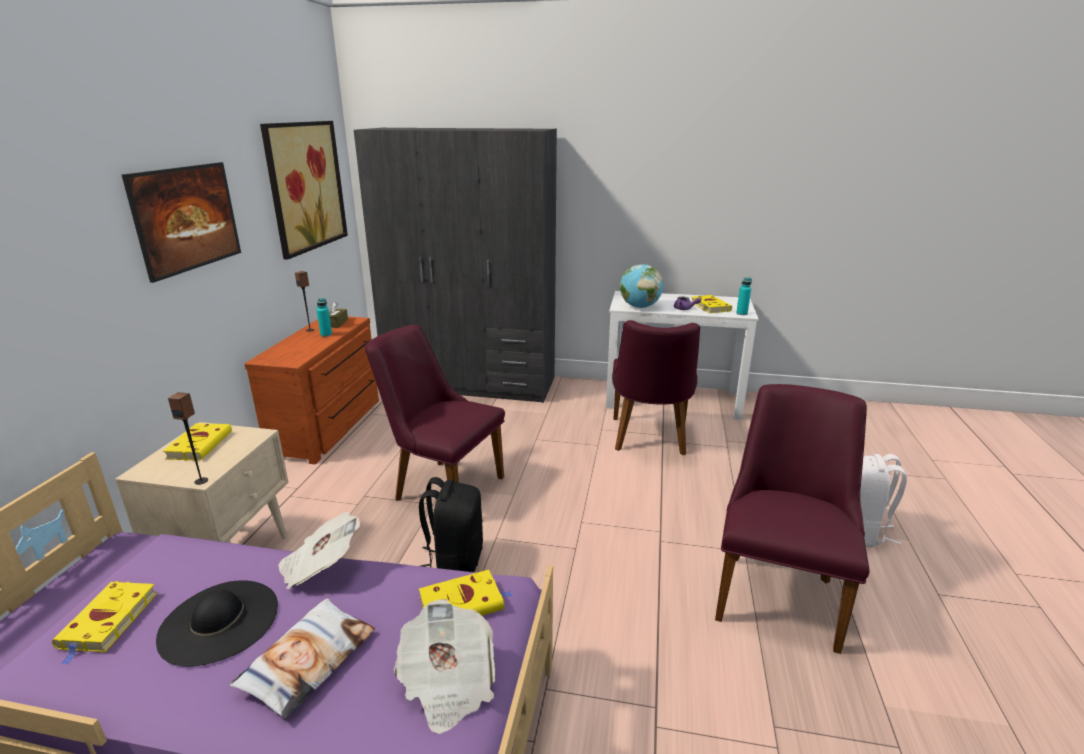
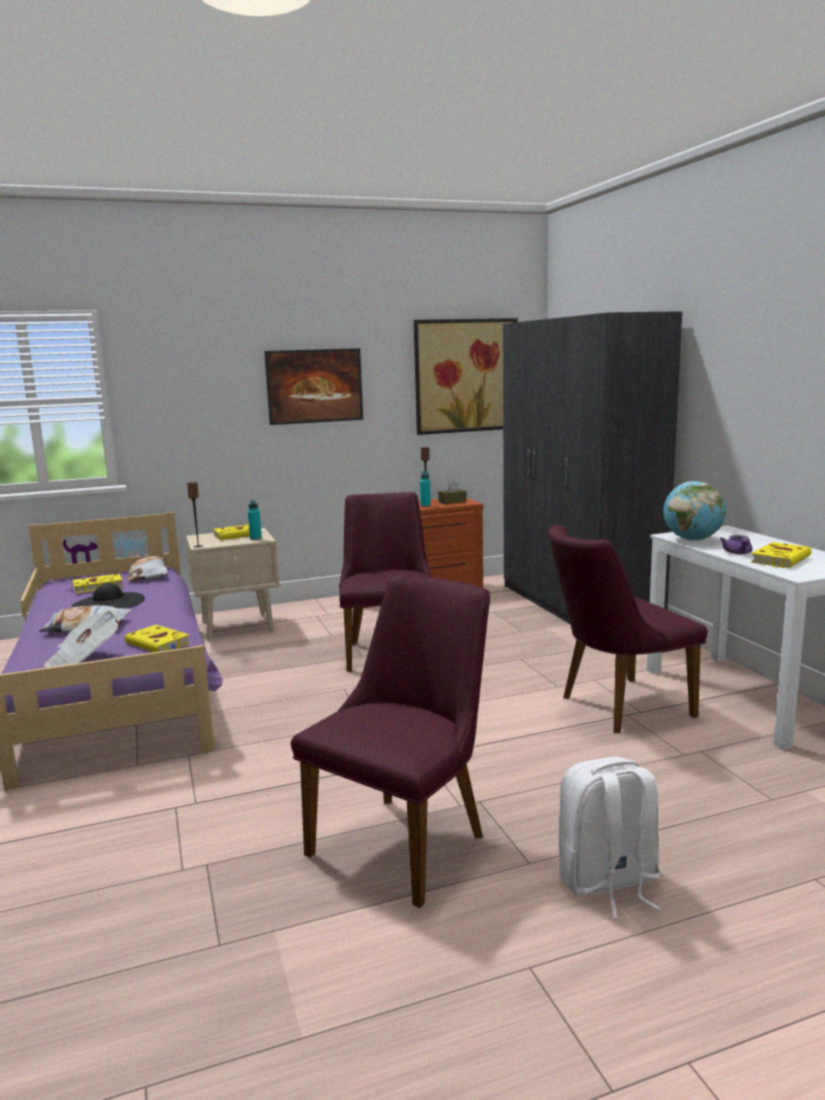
camera: 60 degrees right, 10 degrees down
newspaper [278,512,360,590] -> none
black backpack [419,477,483,572] -> none
purple chair [715,384,870,654] -> purple chair turned 45 degrees counterclockwise [291,575,490,908]
turquoise bottle [736,277,752,315] -> turquoise bottle moved to [248,500,262,540]
none -> pillow [128,556,167,581]

